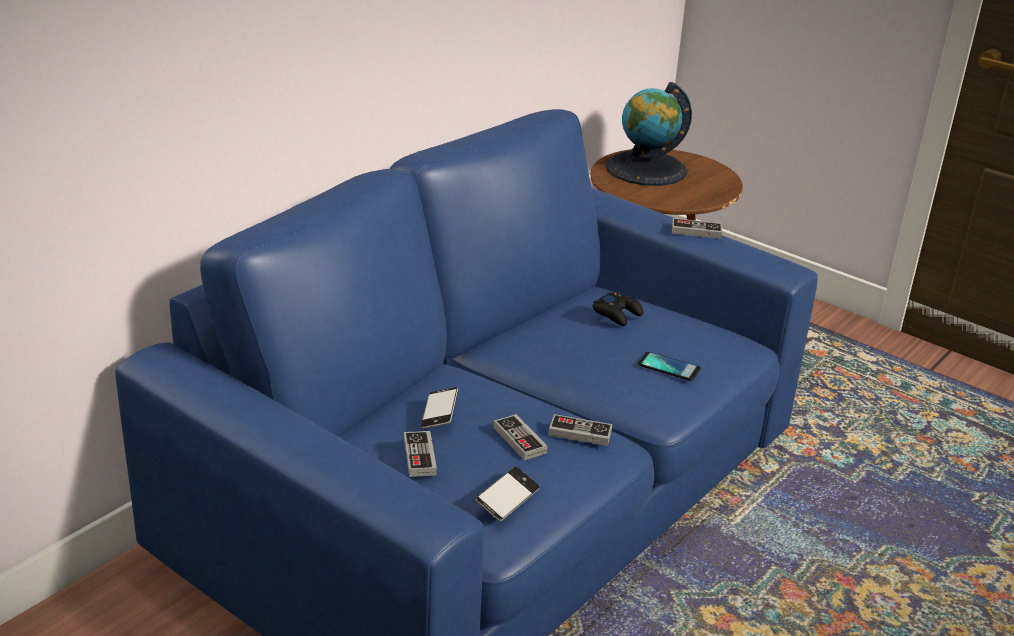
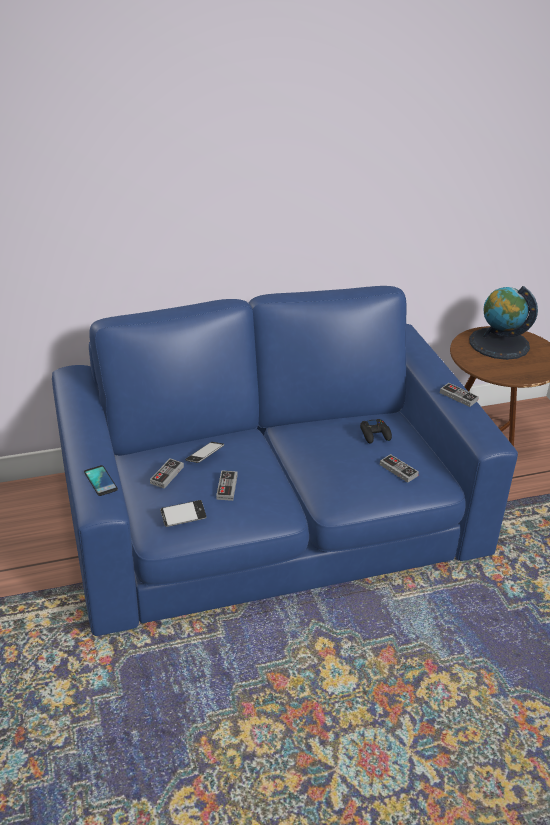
camera: 35 degrees right, 5 degrees up
game controller [549,414,612,446] -> game controller moved to [380,454,419,483]
phone [638,352,701,381] -> phone moved to [84,465,118,496]

